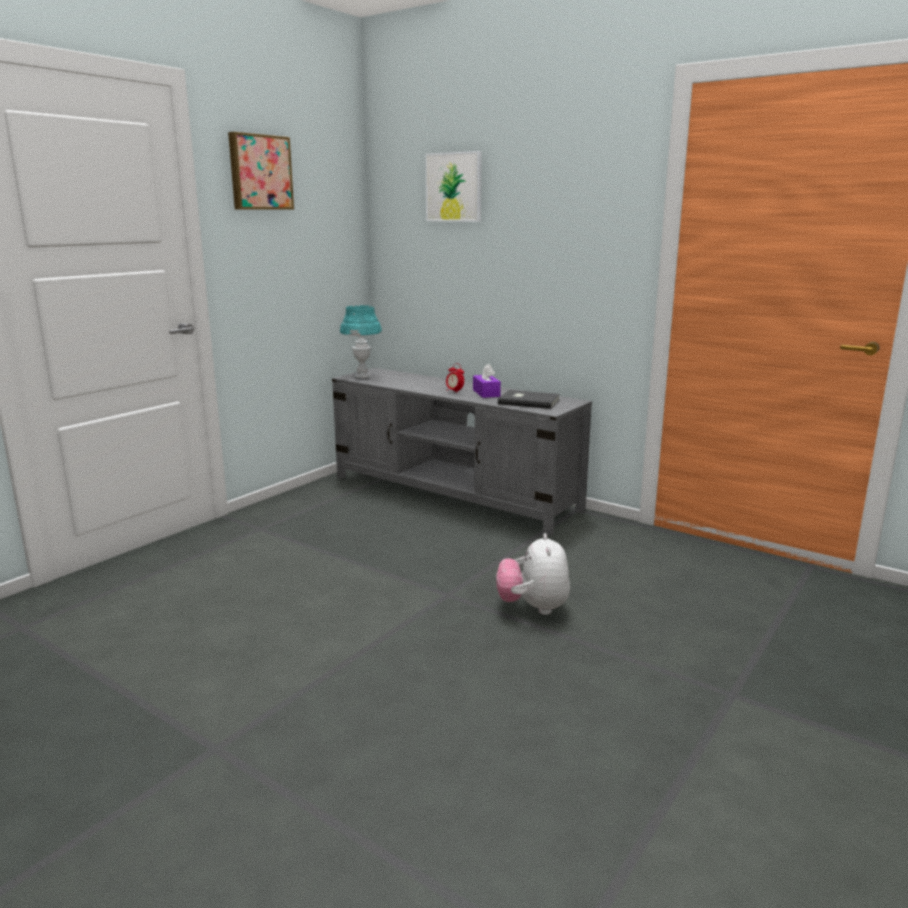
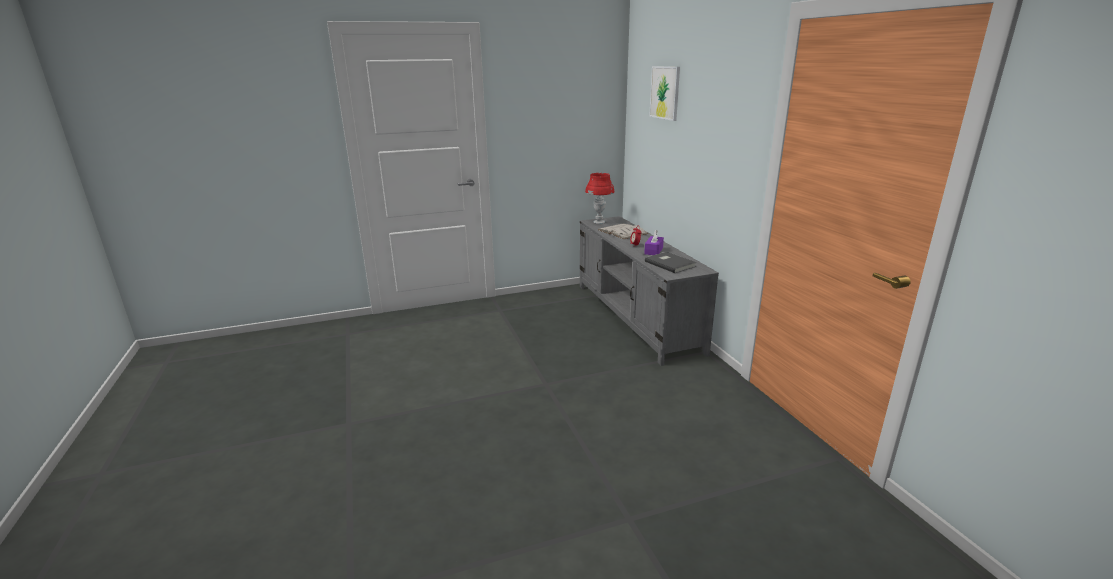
camera: 35 degrees right, 5 degrees up
picture [228,132,294,210] -> none
turquoise table lamp [340,305,382,378] -> red table lamp [585,173,614,224]
plush toy [496,533,570,615] -> none
none -> white book [598,224,648,240]

